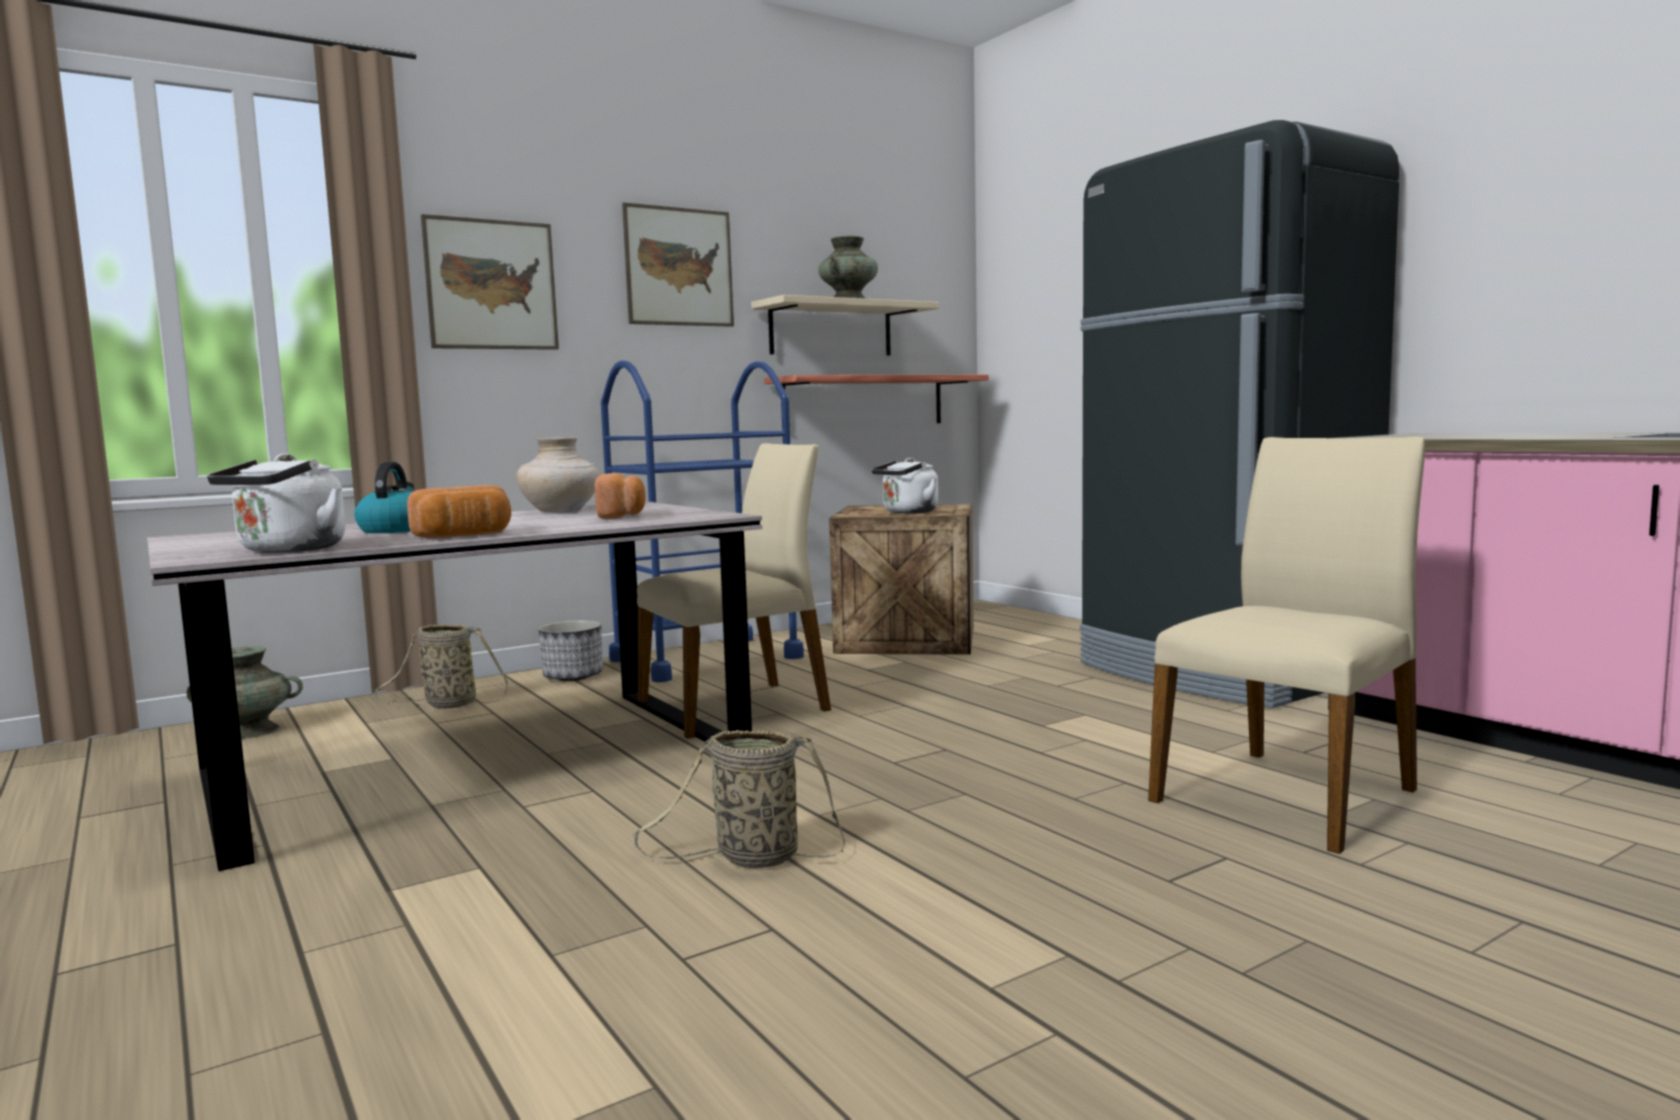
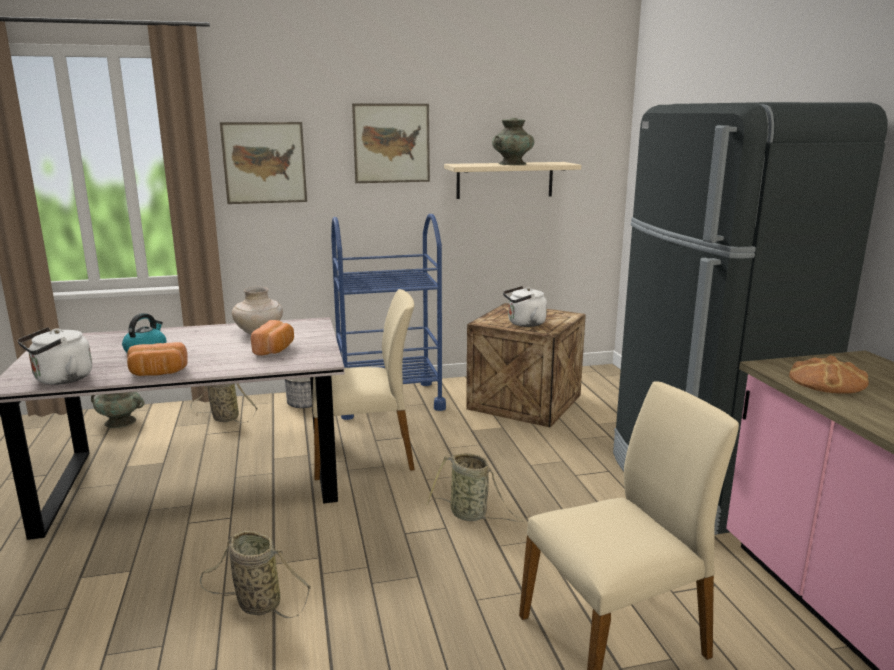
camera: 20 degrees right, 10 degrees up
shelf [764,375,989,423] -> none
none -> basket [427,453,524,522]
none -> bread [789,355,869,394]

